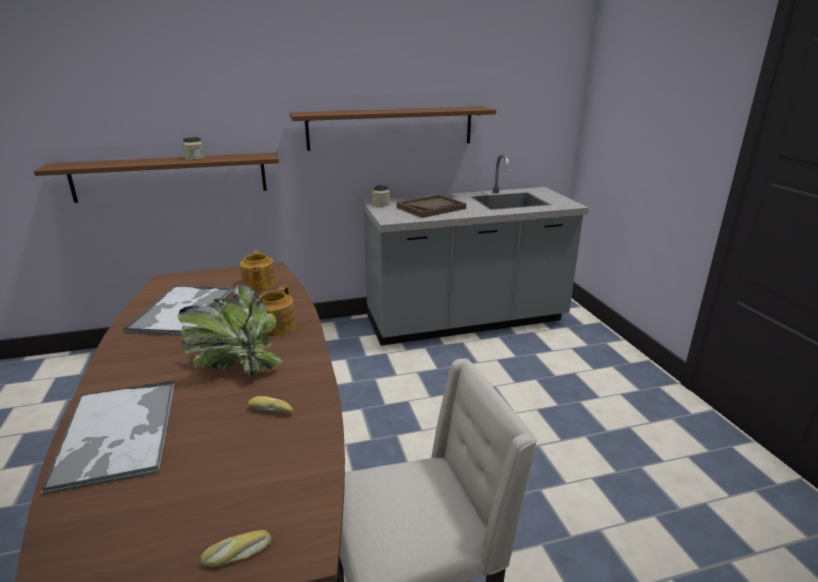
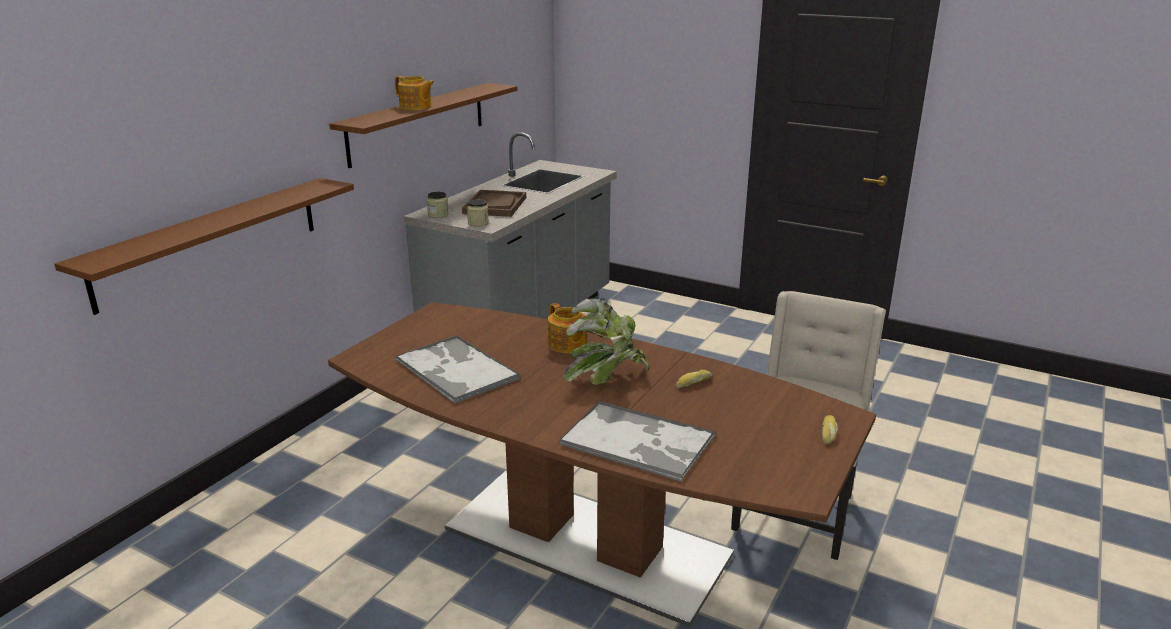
camera: 45 degrees left, 0 degrees up
jar [183,137,205,160] -> jar moved to [467,199,489,226]
teapot [240,250,276,291] -> teapot moved to [395,76,434,110]

